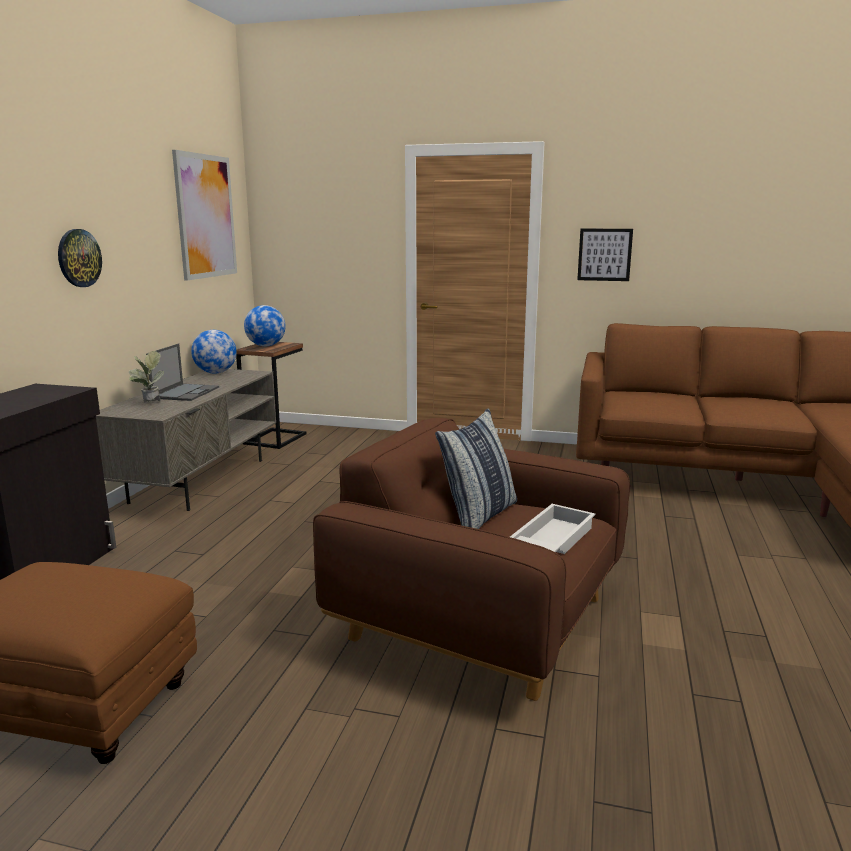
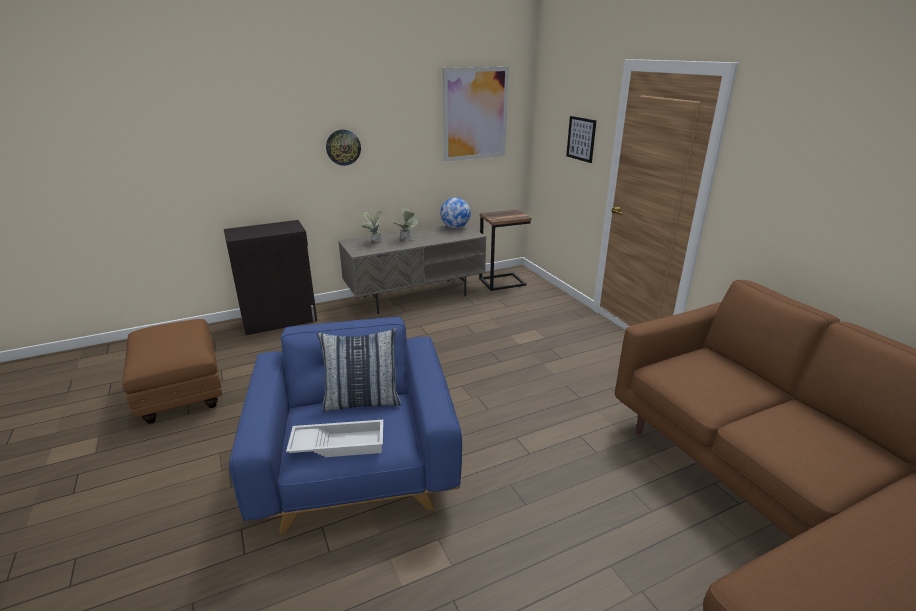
camera: 50 degrees right, 10 degrees up
laptop [146,344,219,401] -> potted plant [392,206,418,240]
globe [244,305,286,346] -> none
brown armchair [313,418,630,701] -> blue armchair [229,317,462,534]
picture [577,229,633,281] -> picture moved to [566,116,597,163]

